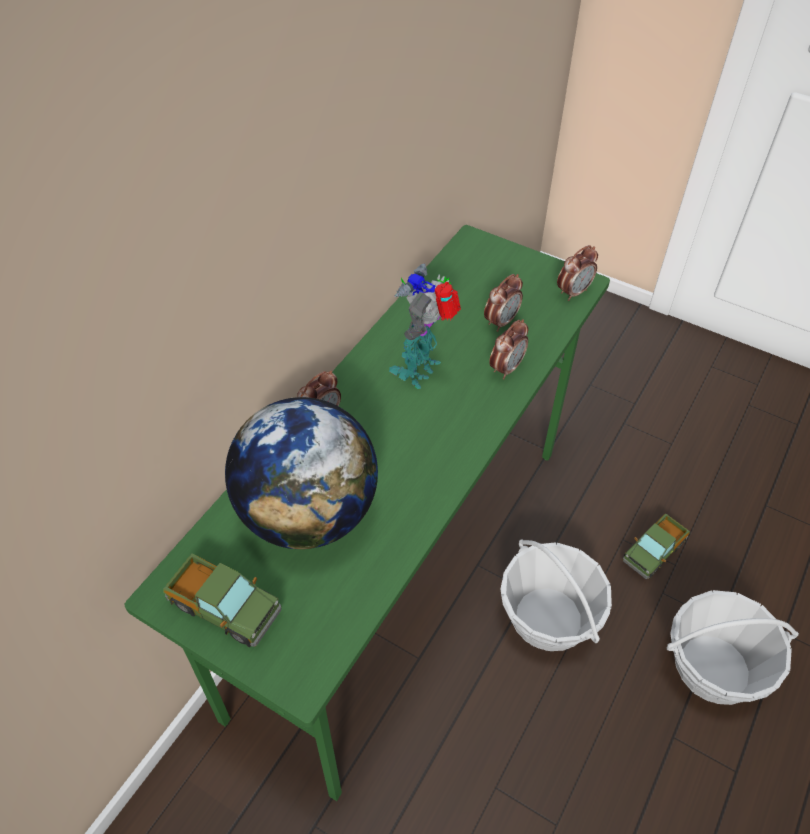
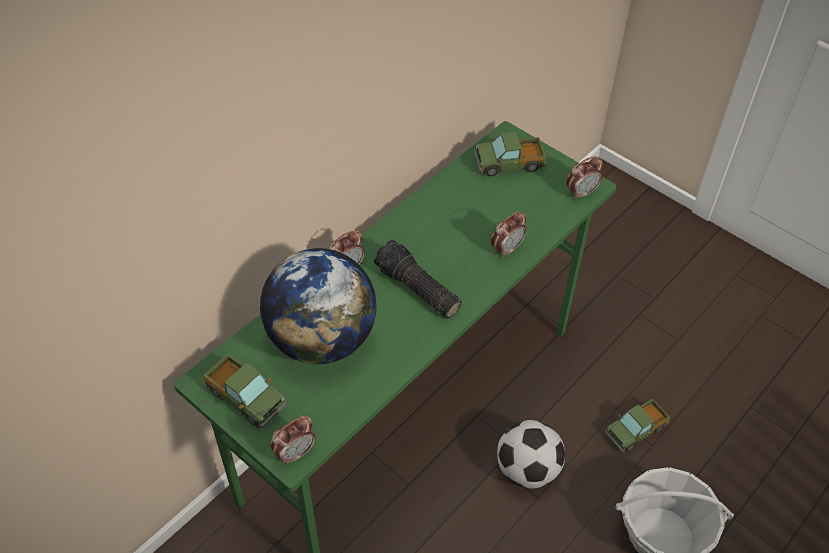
camera: 10 degrees right, 0 degrees up
toy robot [389,263,461,389] -> none
alarm clock [484,274,523,332] -> alarm clock moved to [271,415,316,465]
basket [501,539,612,651] -> football [497,420,565,488]
none -> flashlight [374,240,462,318]
none -> toy truck [474,132,546,176]

